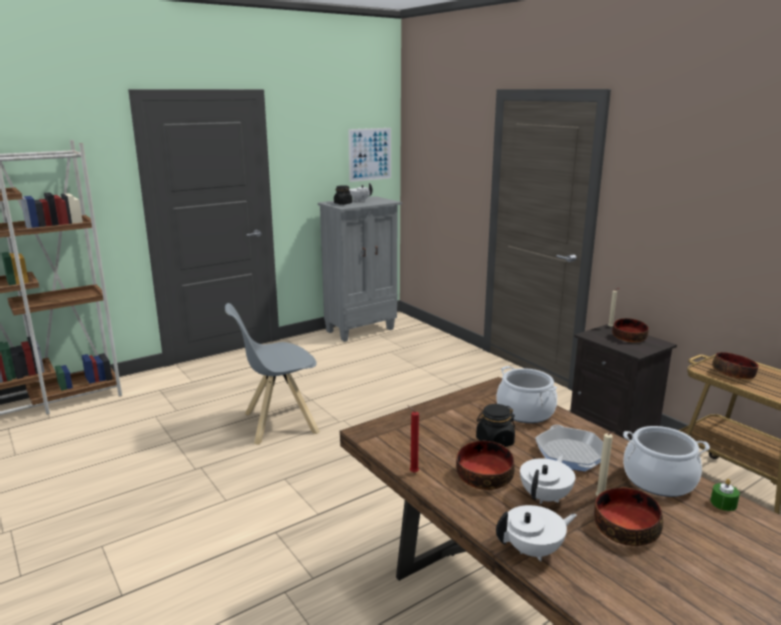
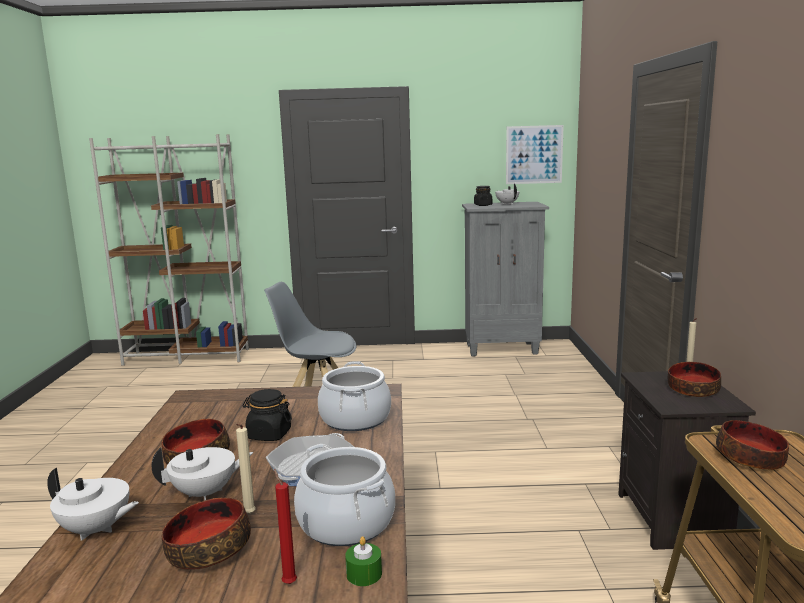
camera: 35 degrees right, 5 degrees down
red candle [407,405,419,473] -> red candle moved to [274,469,297,584]

